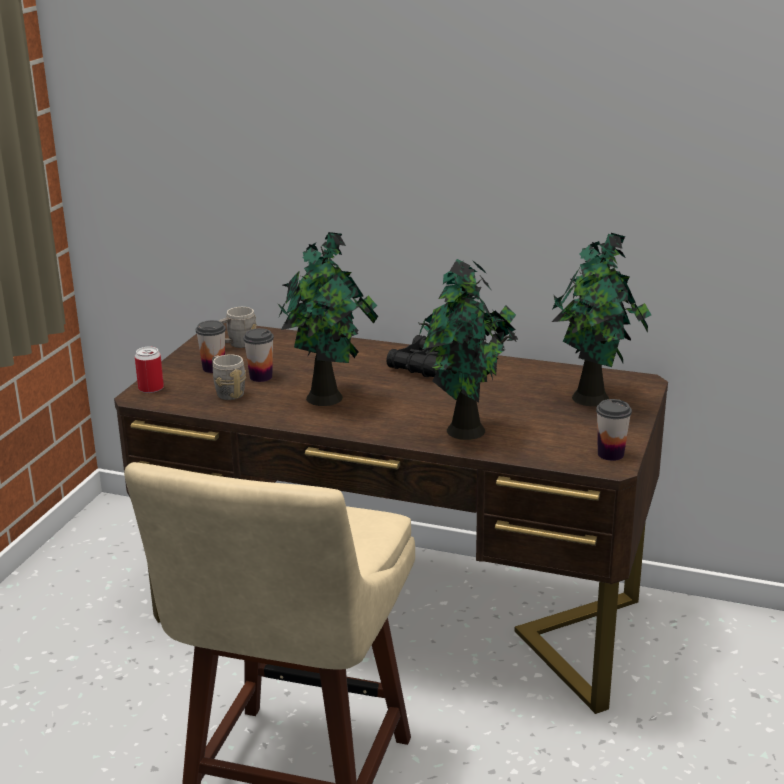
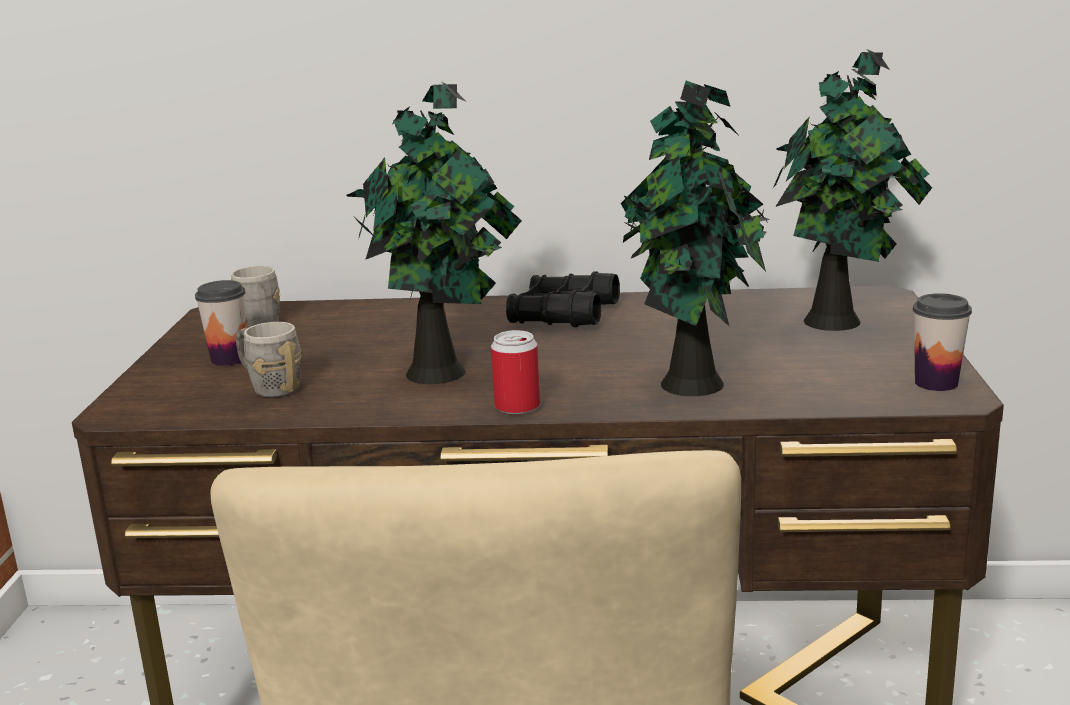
camera: 15 degrees left, 5 degrees down
can [135,346,164,393] -> can moved to [491,330,540,415]
cup [243,328,274,382] -> none

